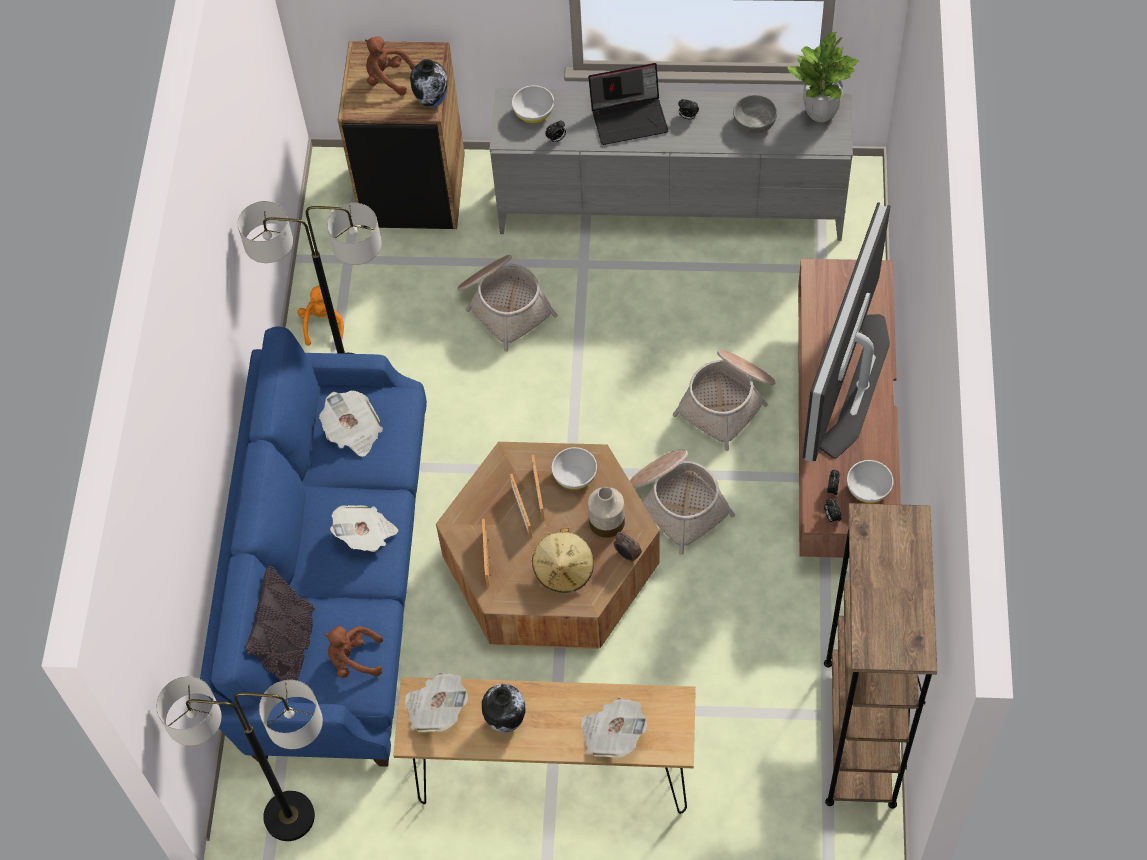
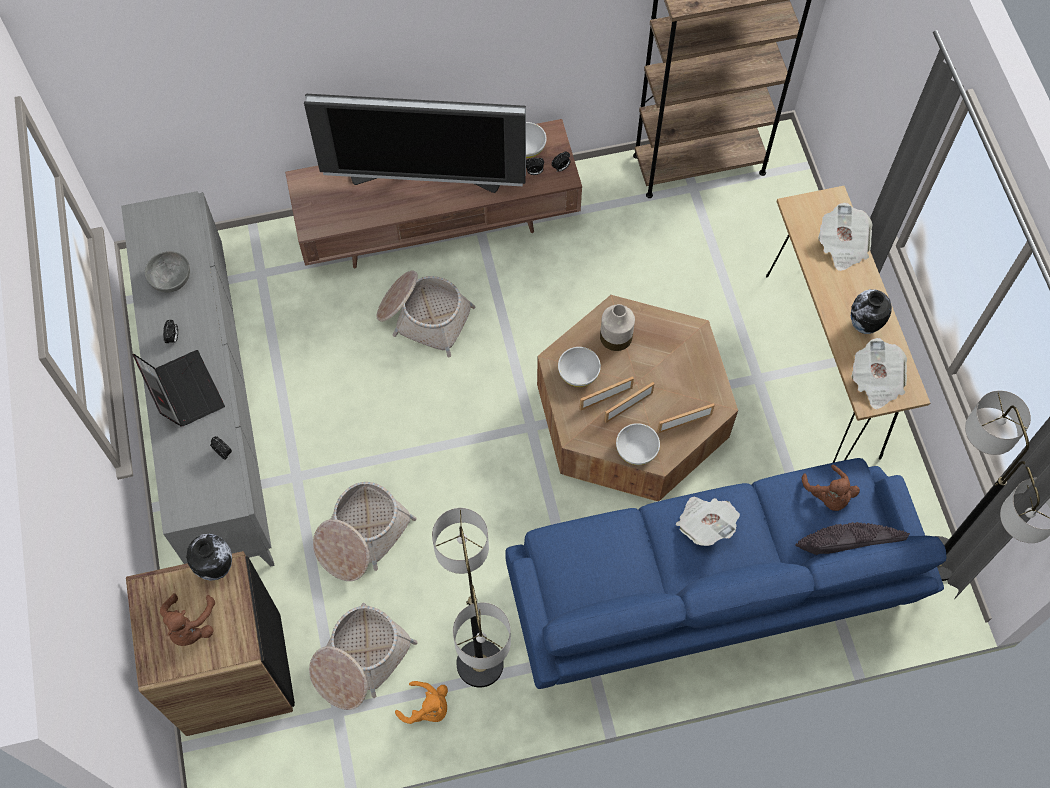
camera: 110 degrees left, 5 degrees up
orange plush toy [297,285,344,346] -> orange plush toy turned 135 degrees counterclockwise [395,681,448,724]
newspaper [319,391,383,457] -> none
white bowl [512,85,554,123] -> white bowl moved to [616,423,660,465]
beige hat [532,528,594,593] -> none
alarm clock [614,532,642,562] -> none
basket [630,449,735,555] -> basket moved to [309,603,418,710]
potted plant [787,32,860,122] -> none

